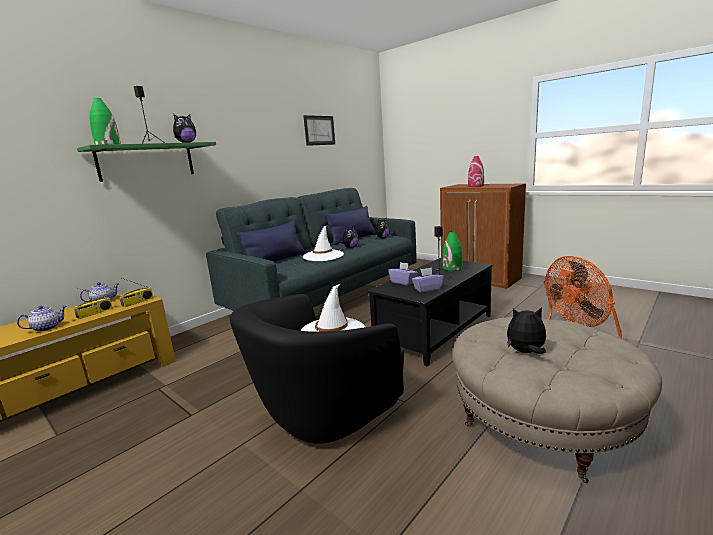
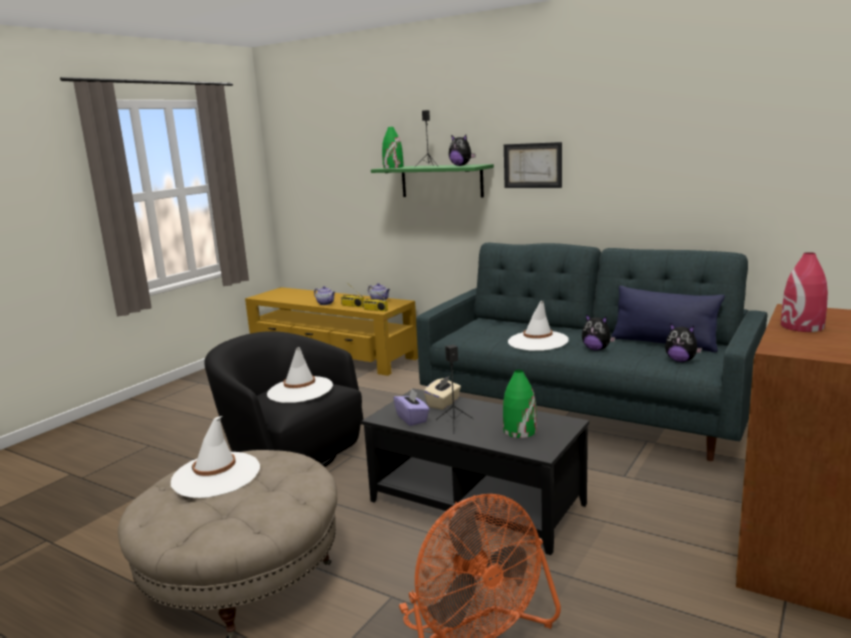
camera: 80 degrees right, 0 degrees up
blue pillow [237,221,305,262] -> none
picture [303,115,335,146] -> picture moved to [504,142,562,188]
purple tissue box [388,262,418,285] -> beige tissue box [424,376,461,410]
plush toy [507,307,546,354] -> white hat [171,416,260,498]

